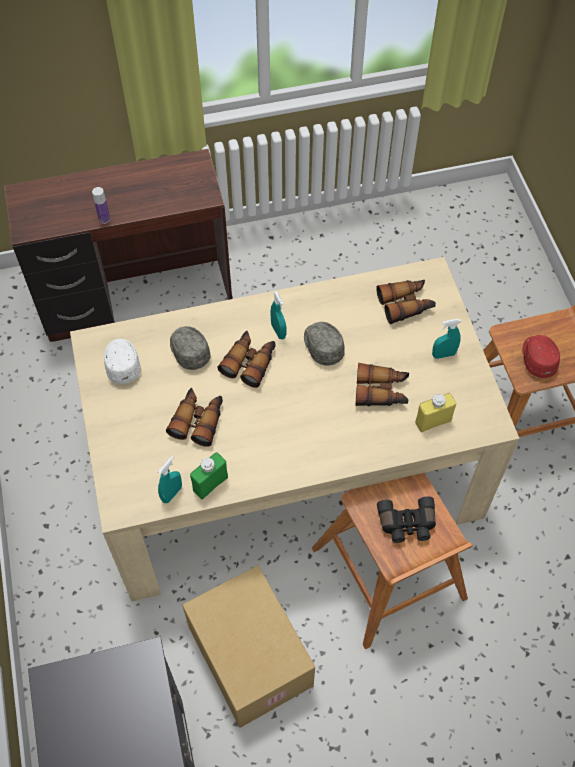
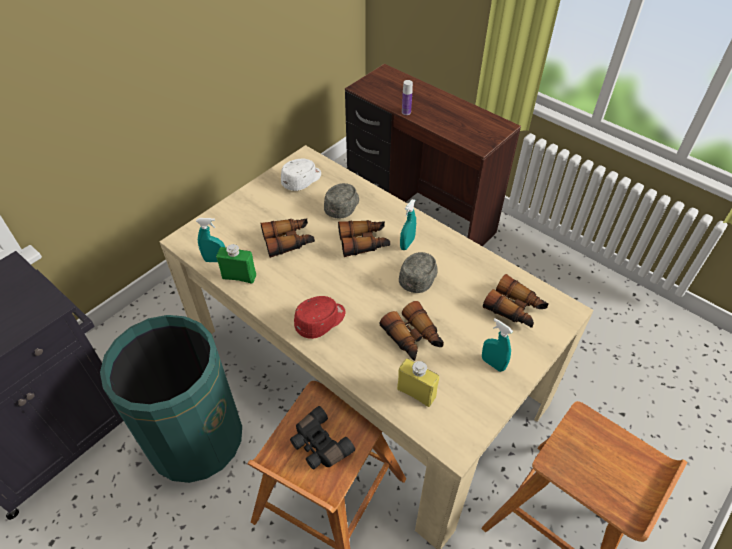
camera: 55 degrees right, 10 degrees down
cardboard box [182,565,315,728] -> green trash can [100,315,242,483]
red cap [522,335,560,378] -> red cap moved to [294,296,345,339]

